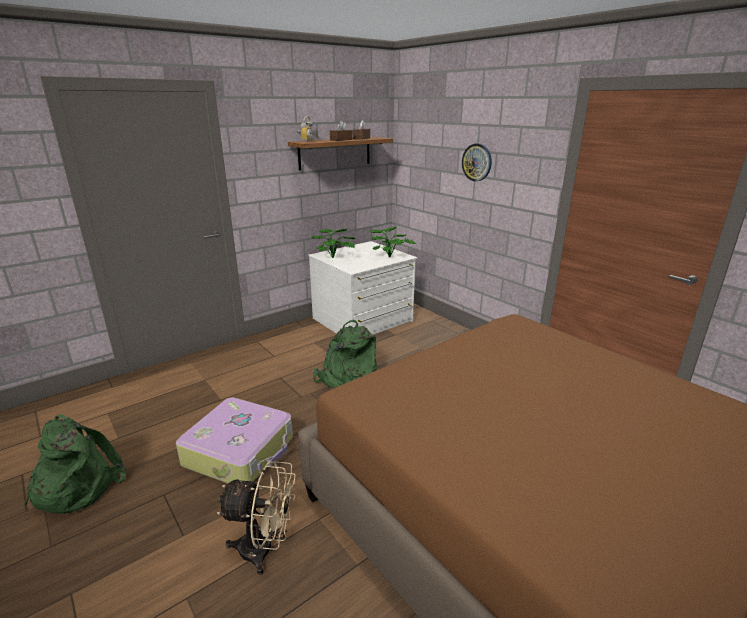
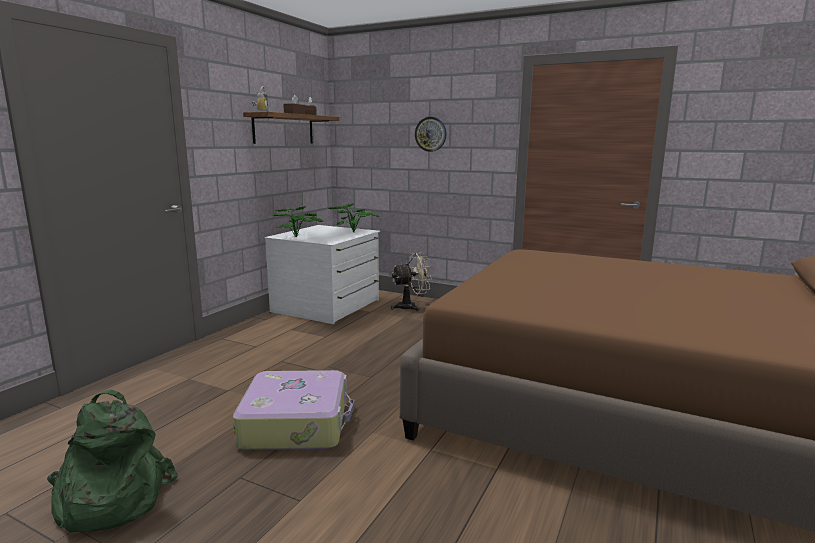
camera: 25 degrees left, 10 degrees down
beige fan [217,461,296,575] -> beige fan moved to [391,253,432,311]
green backpack [313,320,377,389] -> none

